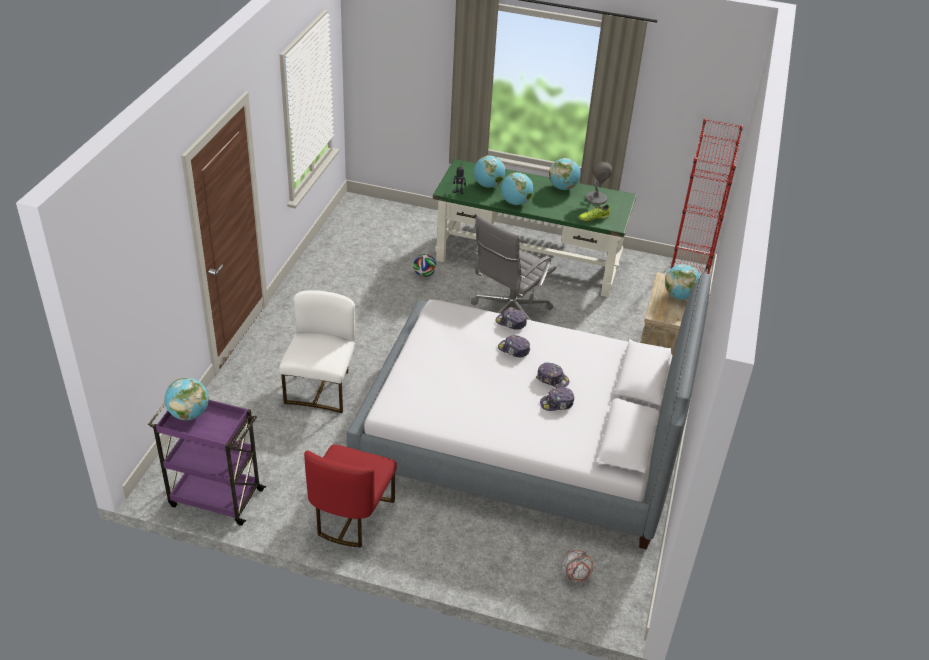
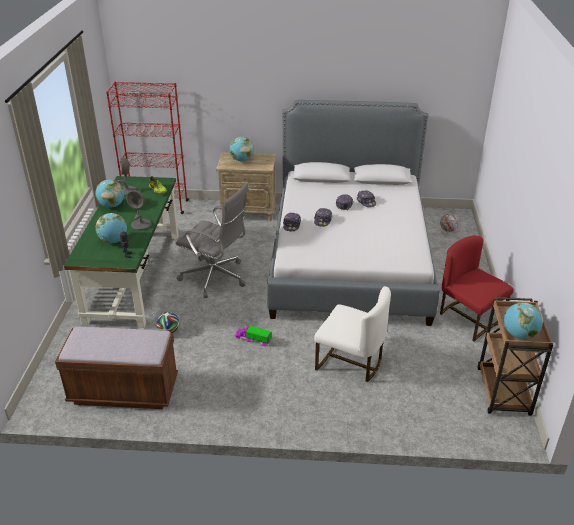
camera: 100 degrees left, 5 degrees down
purple cart [148,400,266,526] -> brown cart [477,297,554,416]
white chair [279,291,355,413] -> white chair turned 150 degrees counterclockwise [314,286,391,382]
red chair [304,444,397,548] -> red chair turned 135 degrees counterclockwise [440,235,514,342]
globe [501,172,533,205] -> grey table lamp [126,190,152,230]
none -> brown bench [55,327,178,409]
none -> toy truck [235,326,272,346]

